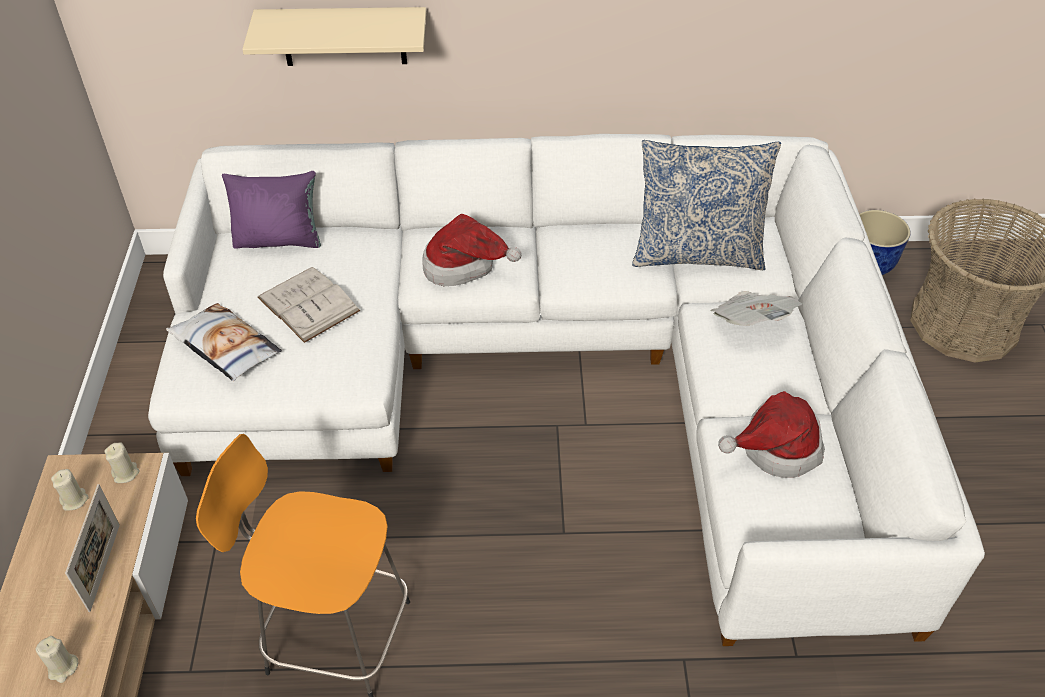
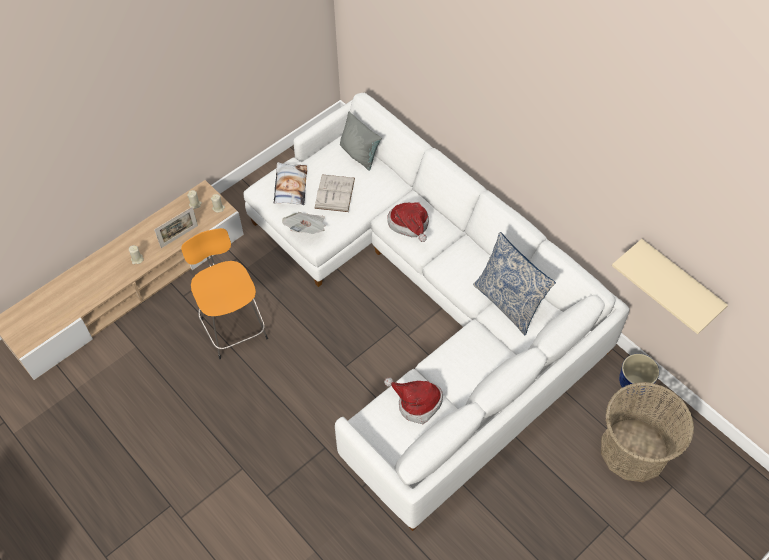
camera: 50 degrees right, 10 degrees up
purple pillow [222,171,321,249] -> grey pillow [340,112,382,171]
beige shelf [242,7,426,66] -> beige shelf moved to [612,239,728,334]
newspaper [710,291,802,326] -> newspaper moved to [282,212,326,234]

